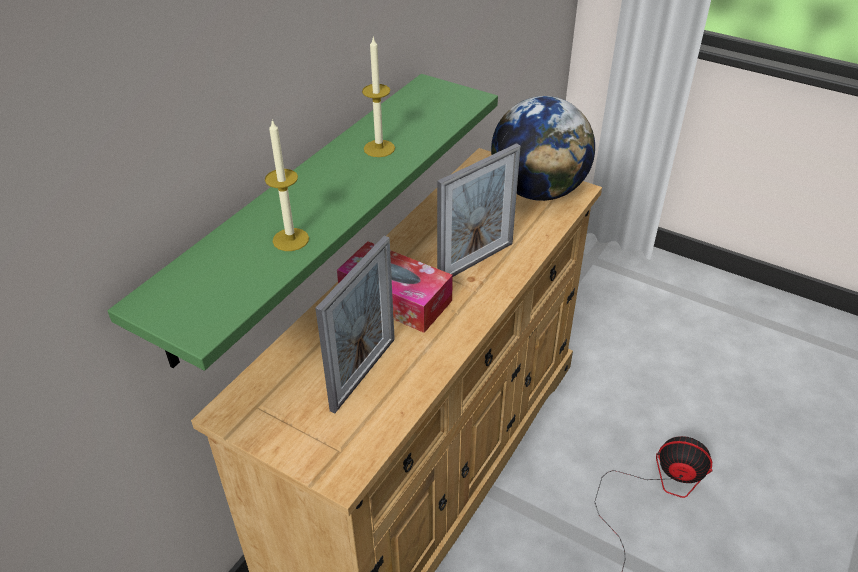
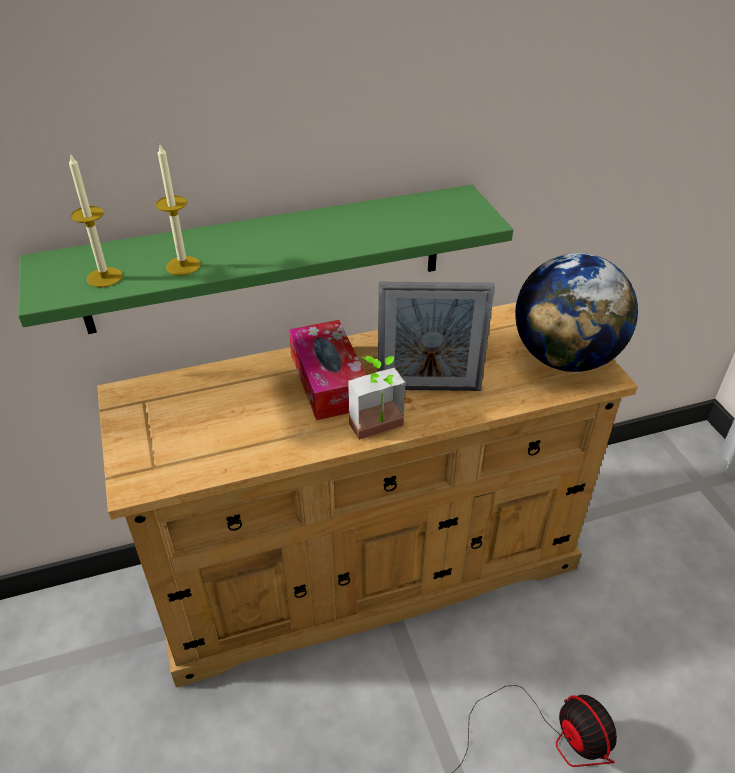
camera: 40 degrees right, 0 degrees up
picture frame [315,236,395,413] -> none
candle [362,38,395,157] -> candle moved to [69,153,123,287]
none -> potted plant [348,356,405,440]

